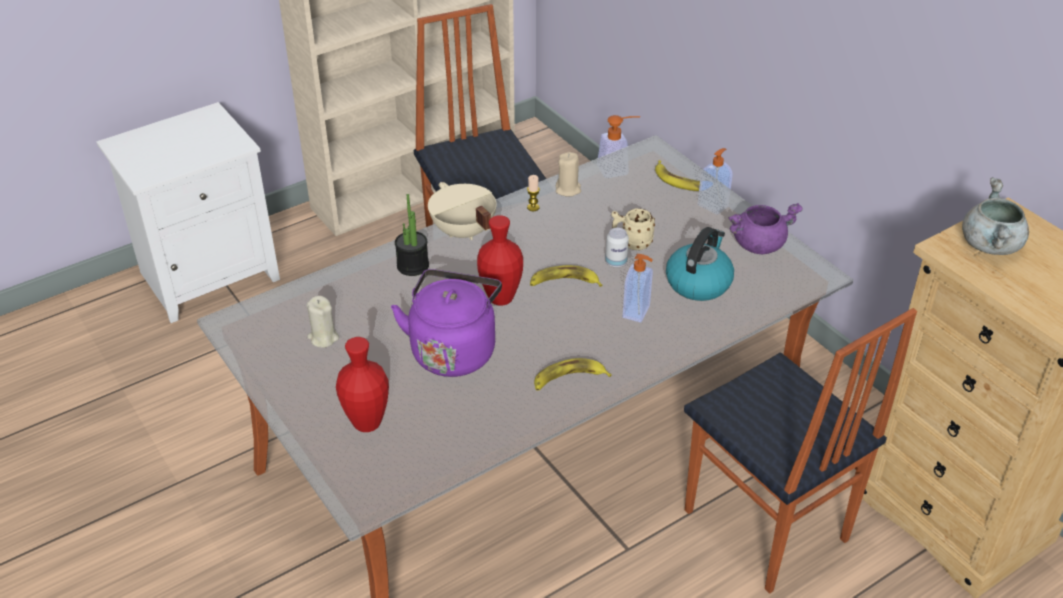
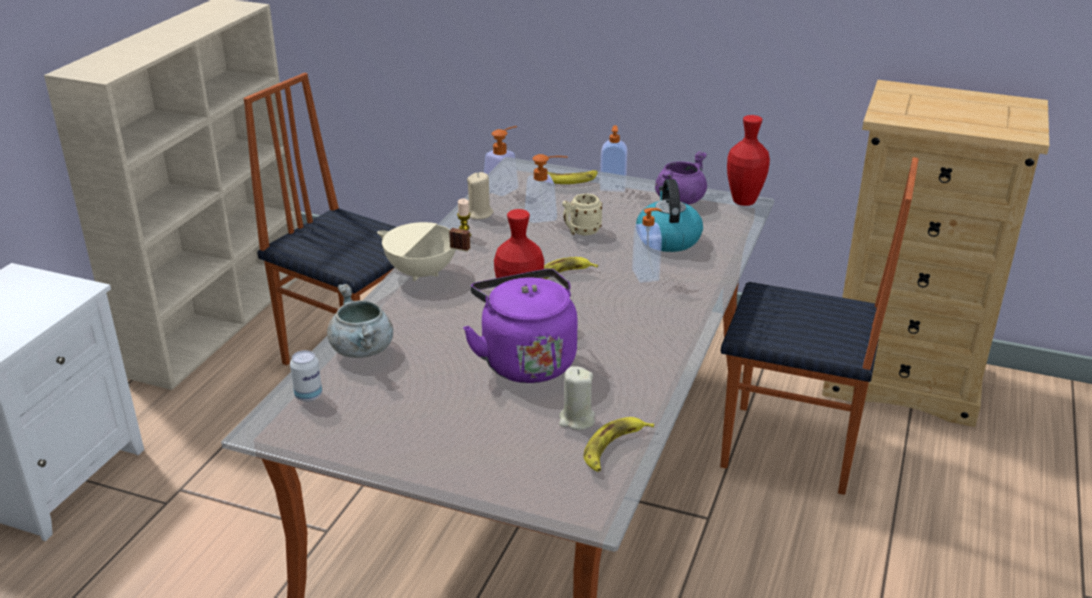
camera: 35 degrees left, 10 degrees down
beige candle [307,296,339,348] -> beige candle moved to [559,366,595,430]
red vase [336,337,389,432] -> red vase moved to [727,115,770,206]
potted plant [395,194,429,276] -> none
banana [534,358,612,391] -> banana moved to [583,417,654,472]
can [605,228,629,268] -> can moved to [290,350,322,402]
grey cooking pot [962,177,1029,255] -> grey cooking pot moved to [327,284,393,358]
none -> soap dispenser [525,154,568,223]

